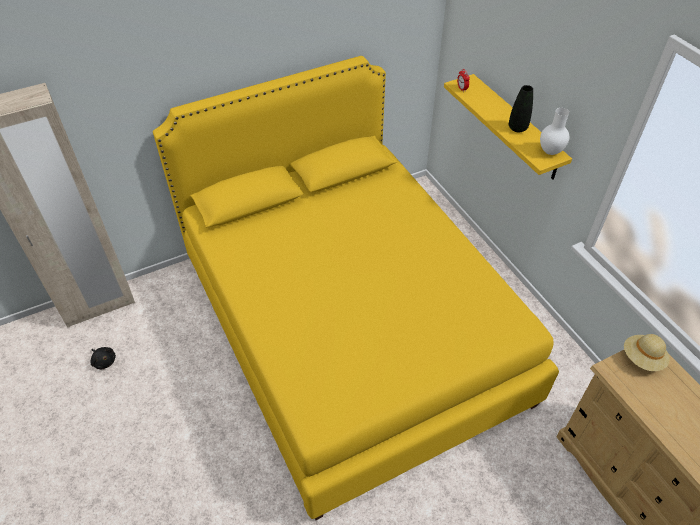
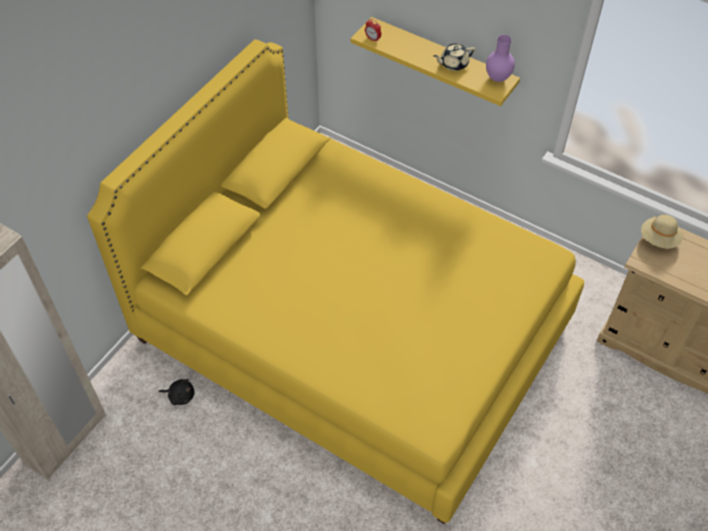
camera: 30 degrees left, 5 degrees up
black plush toy [90,347,116,369] -> black plush toy moved to [159,379,195,405]
black vase [509,85,533,132] -> beige teapot [433,44,475,71]
white vase [540,108,569,155] -> purple vase [486,35,515,82]

